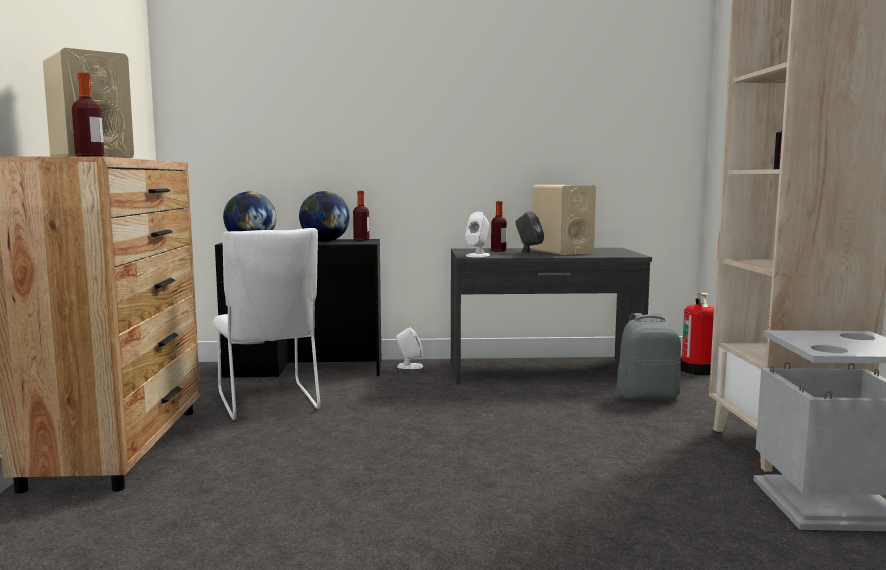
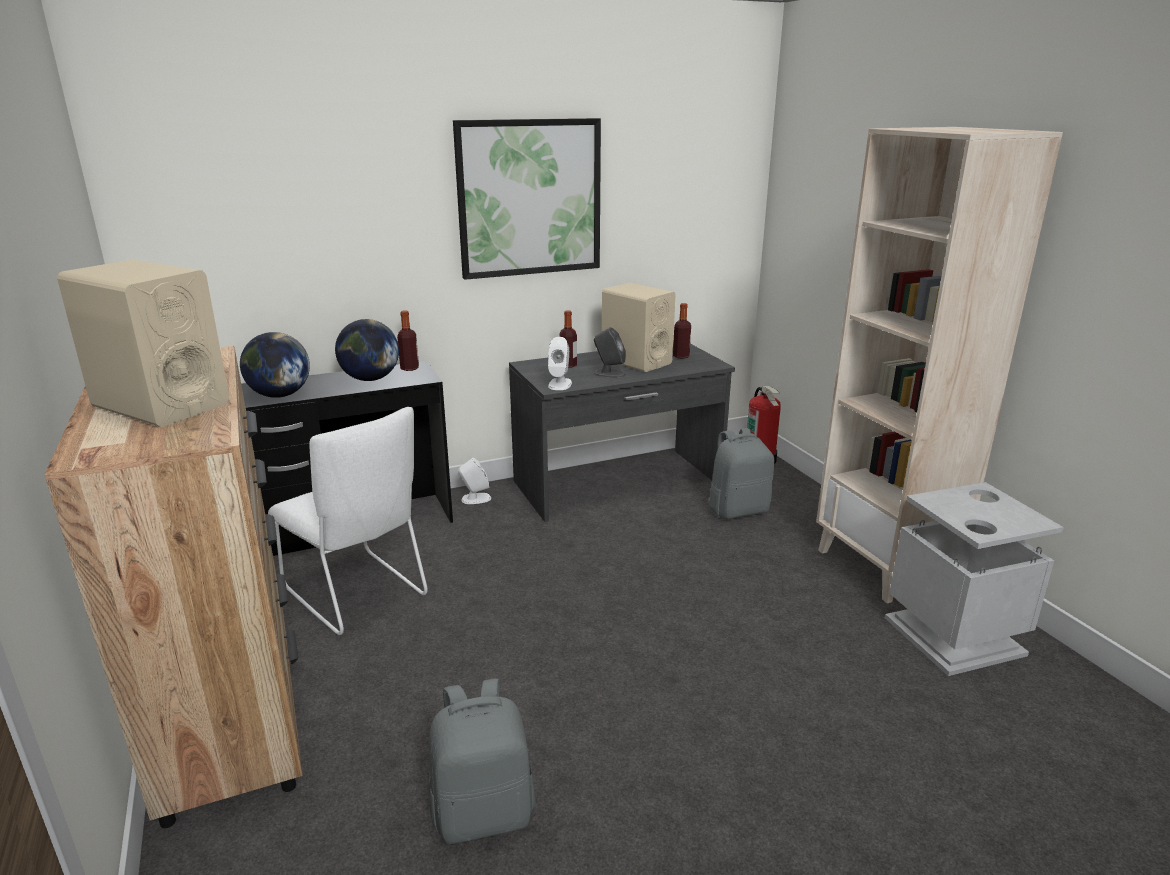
camera: 20 degrees left, 15 degrees up
bottle [72,73,104,157] -> bottle moved to [673,303,691,359]
none -> grey backpack [429,678,536,844]
none -> picture [453,118,601,280]

